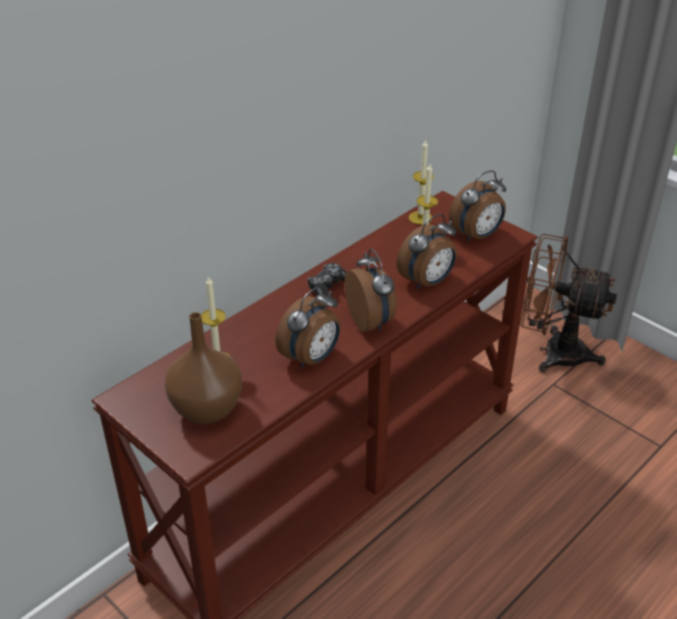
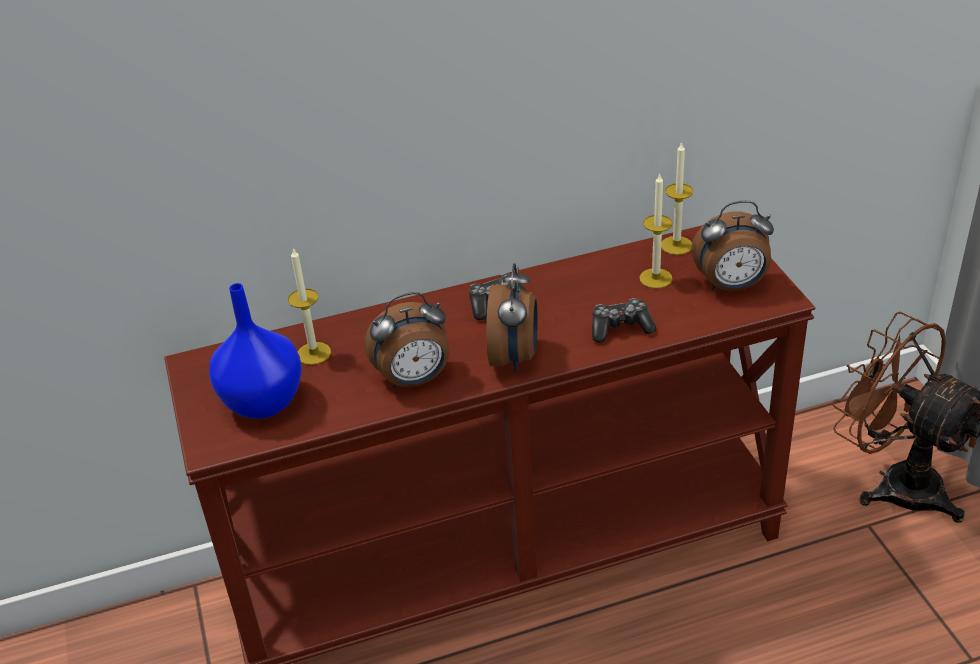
camera: 30 degrees right, 0 degrees up
brown vase [165,312,242,424] -> blue vase [209,283,302,419]
alarm clock [396,214,457,290] -> game controller [592,299,656,343]

